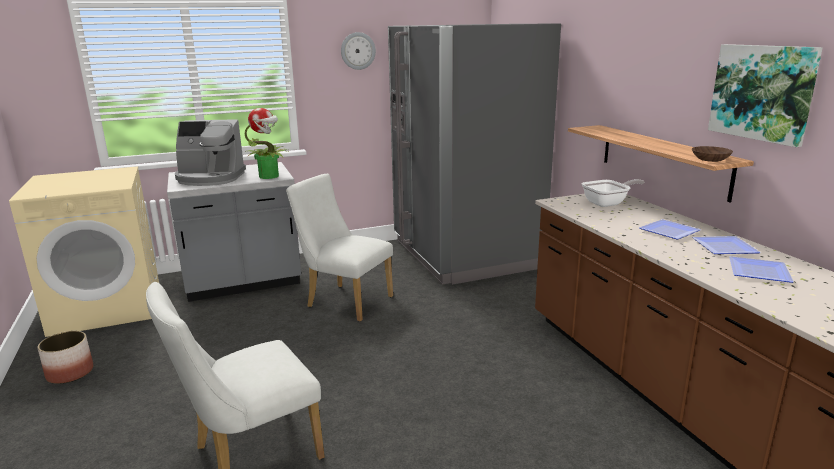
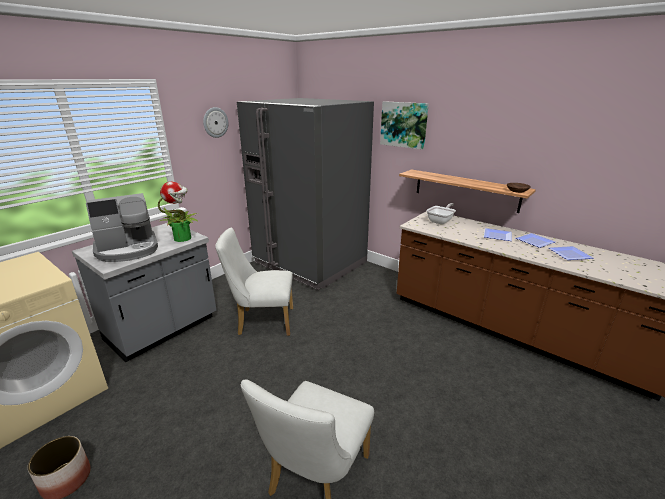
camera: 30 degrees left, 5 degrees up
picture [708,44,823,147] -> picture moved to [380,101,429,150]

